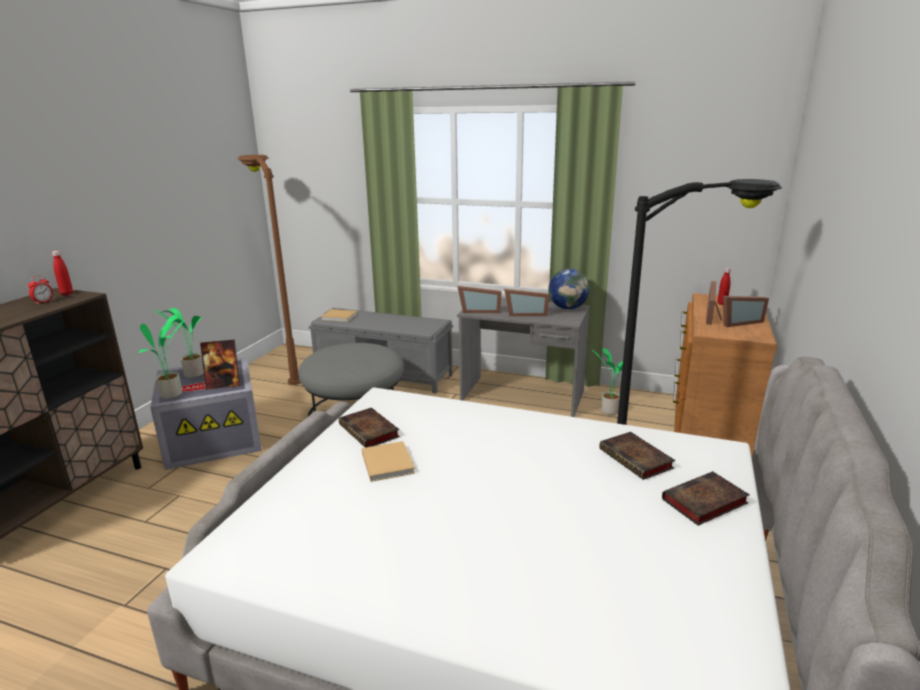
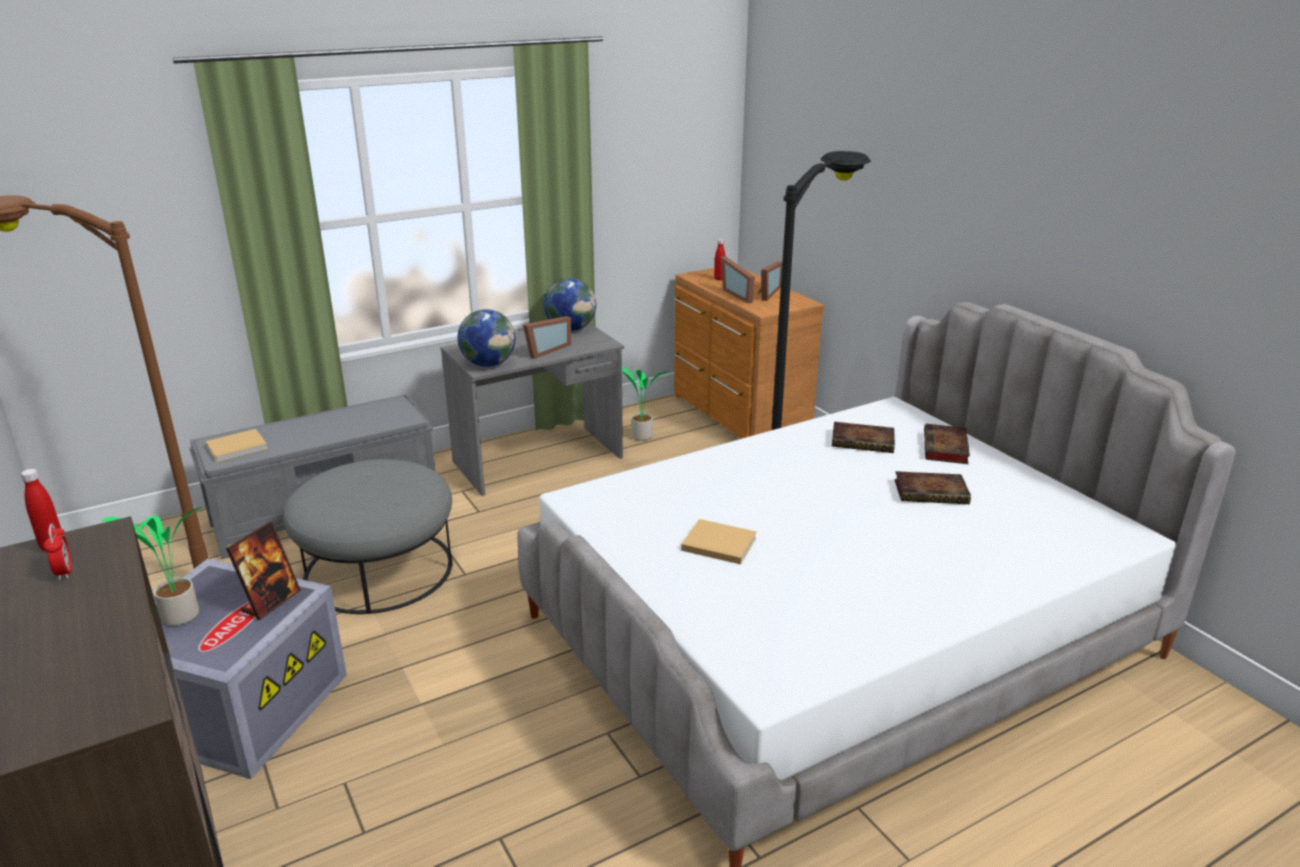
camera: 50 degrees left, 5 degrees up
potted plant [139,315,185,399] -> none
book [339,408,400,448] -> book moved to [894,471,971,504]
picture frame [458,286,502,313] -> globe [458,309,515,367]

